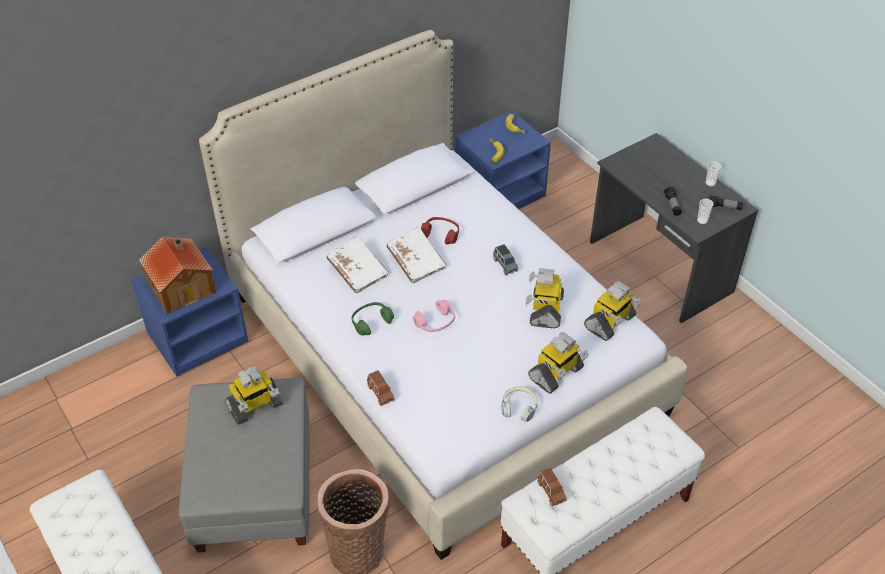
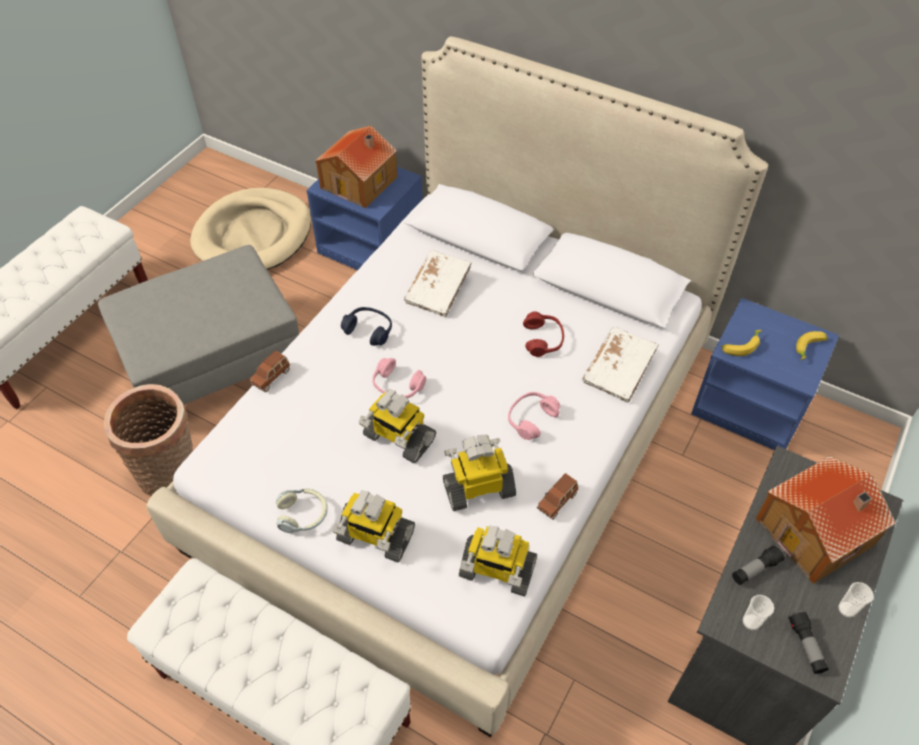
camera: 65 degrees right, 5 degrees up
toy robot [225,366,283,425] -> toy robot moved to [359,389,436,463]
green headphones [352,302,394,336] -> blue headphones [341,307,392,346]
white book [386,227,446,283] -> white book moved to [582,327,658,403]
grey toy car [493,244,518,275] -> pink headphones [508,392,560,440]
brown toy car [537,468,567,506] -> brown toy car moved to [537,473,578,520]
none -> beige dog bed [190,188,311,270]
none -> toy house [755,456,896,584]

